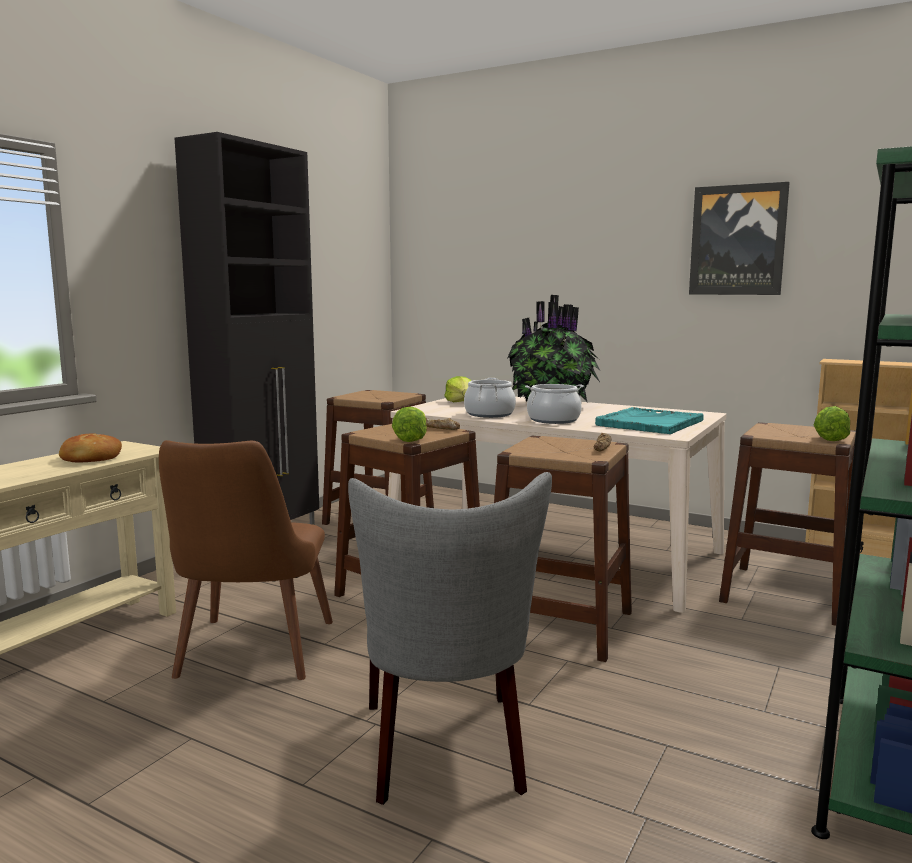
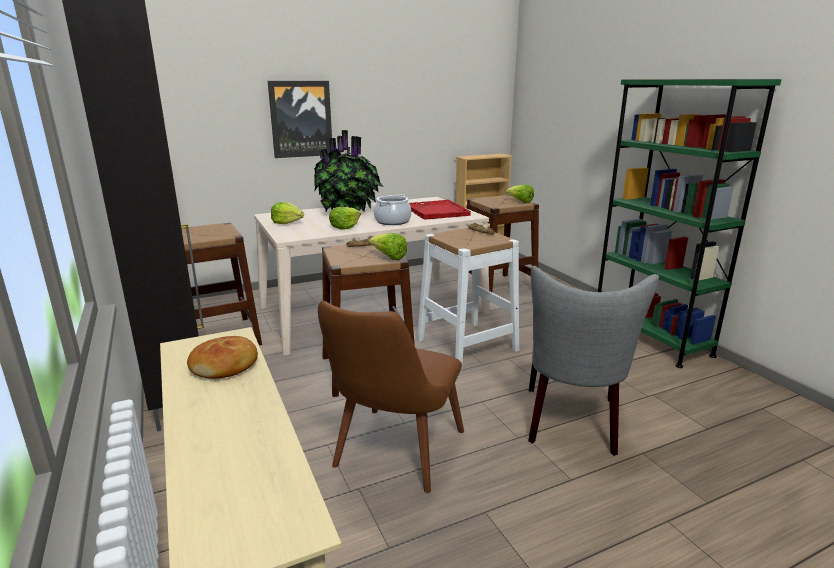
camera: 55 degrees left, 10 degrees up
brown chair [159,440,333,680] -> brown chair turned 75 degrees clockwise [318,301,464,493]
grey chair [348,472,552,805] -> grey chair turned 75 degrees clockwise [528,266,659,456]
cooking pot [464,378,516,418] -> lettuce [329,207,361,229]
brown stool [494,436,632,662] -> white stool [417,228,519,369]
turquoise tray [595,407,704,434] -> red tray [409,199,471,220]
picture [689,182,790,295] -> picture moved to [268,81,332,158]

